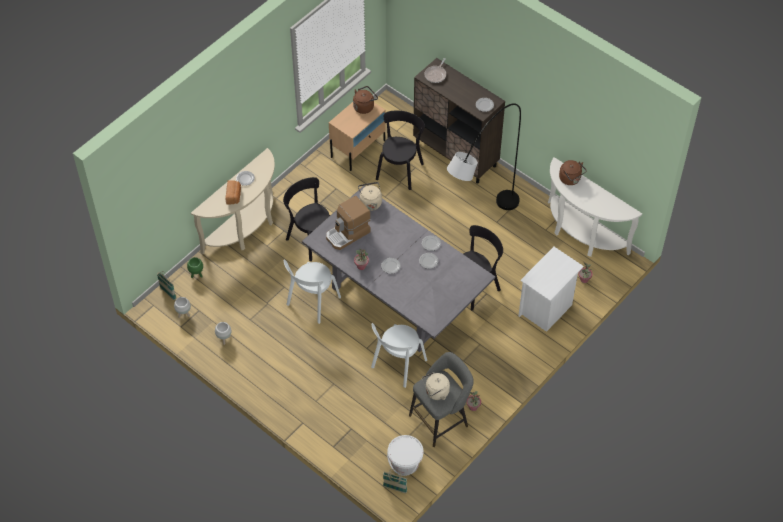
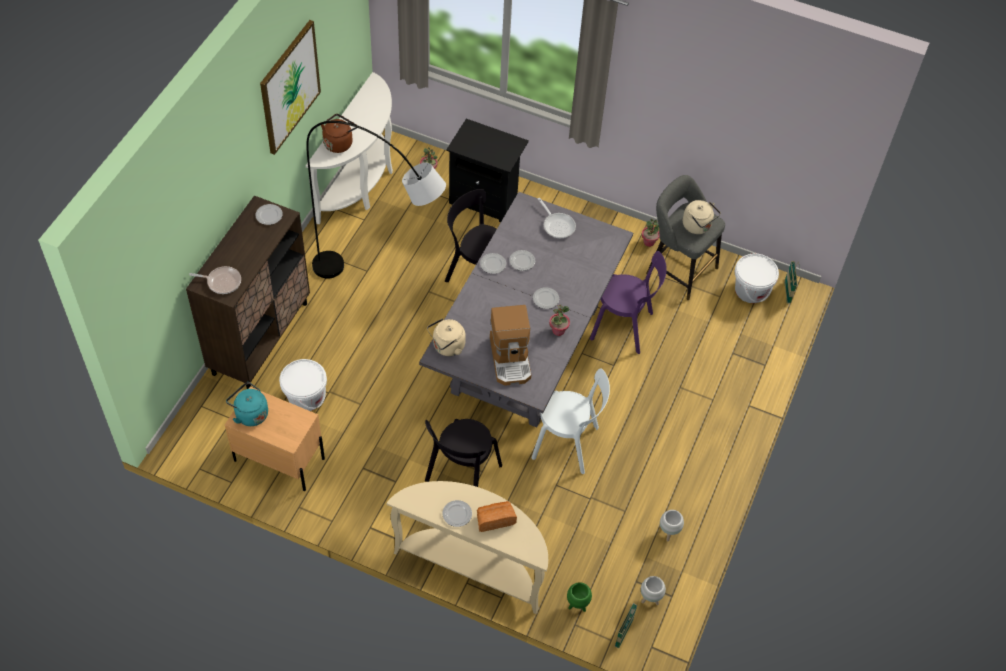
camera: 110 degrees left, 0 degrees up
coffee machine [326,196,371,250] -> coffee machine turned 45 degrees clockwise [490,305,531,386]
brown kettle [353,86,378,114] -> turquoise kettle [226,382,268,426]
white chair [371,323,427,388] -> purple chair [590,251,667,354]
black chair [376,111,425,190] -> white bucket [279,359,327,411]
white nightstand [518,247,584,332] -> black nightstand [446,119,529,222]
none -> picture [260,20,321,155]
none -> frying pan [538,198,576,238]

